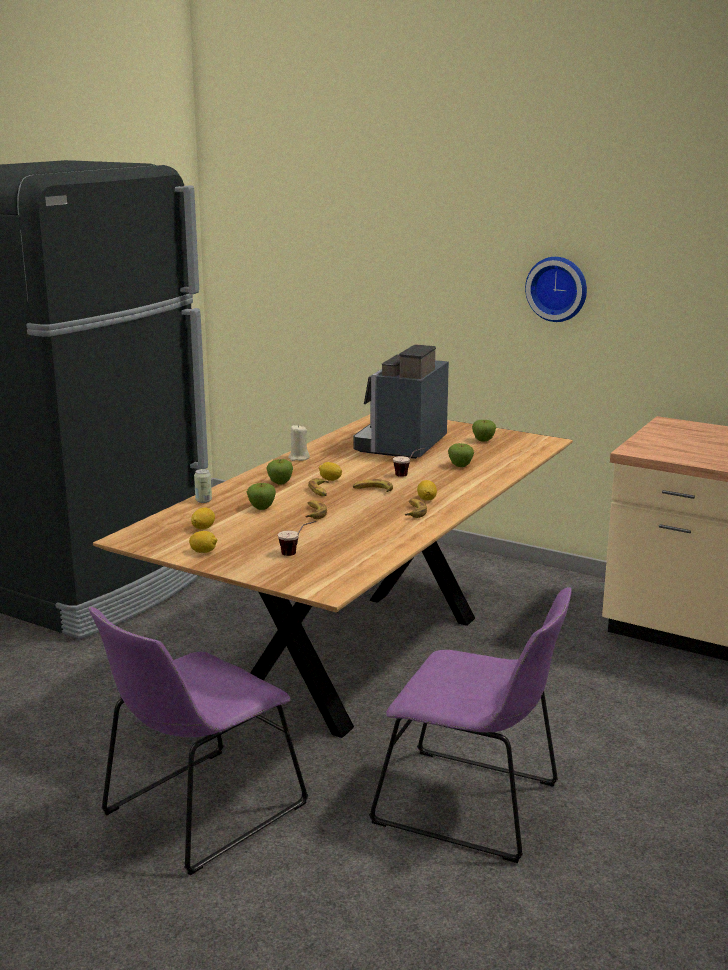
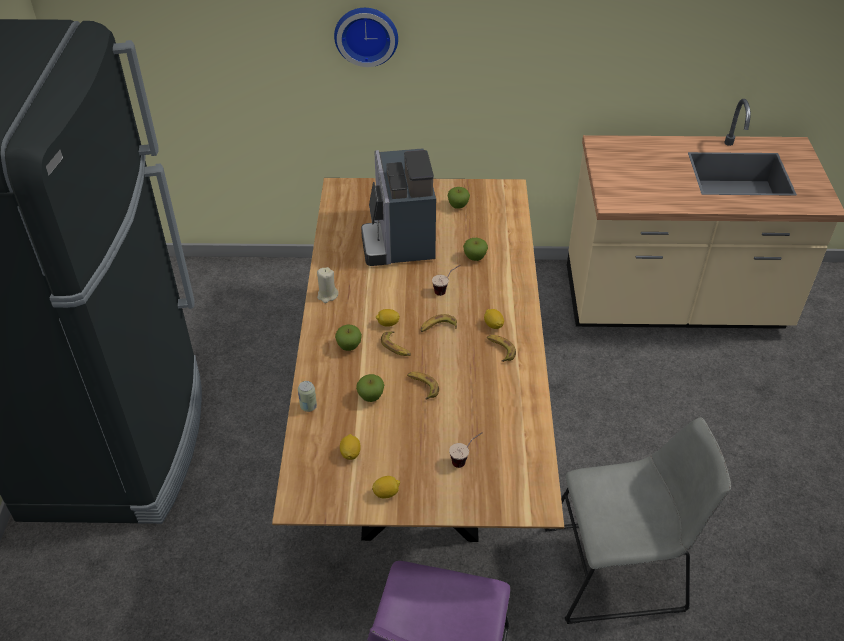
camera: 30 degrees left, 25 degrees up
purple chair [369,587,572,863] -> grey chair [544,418,731,624]
wall clock [525,257,587,322] -> wall clock moved to [334,8,398,67]

